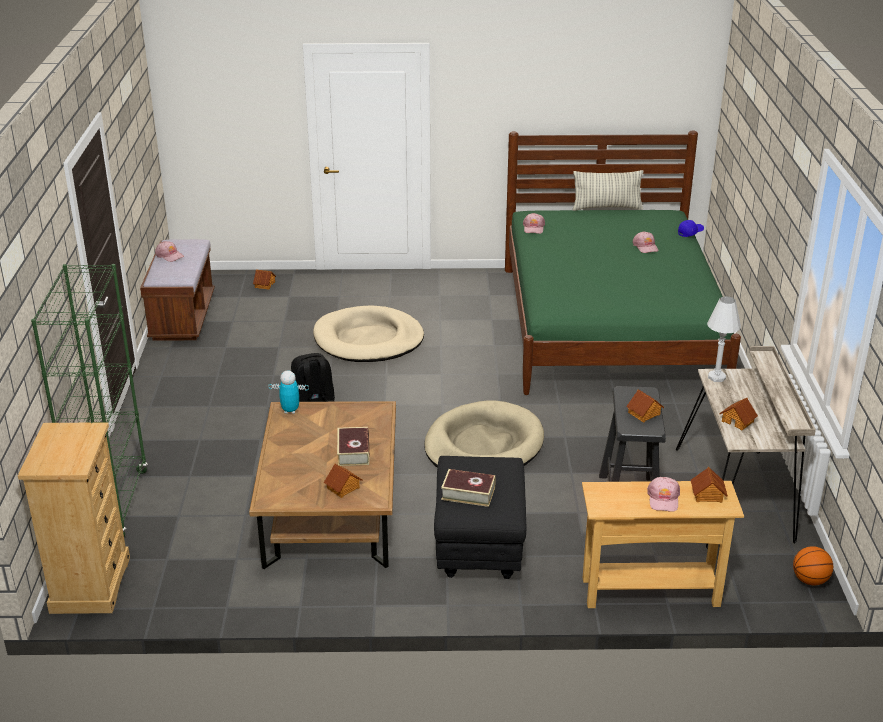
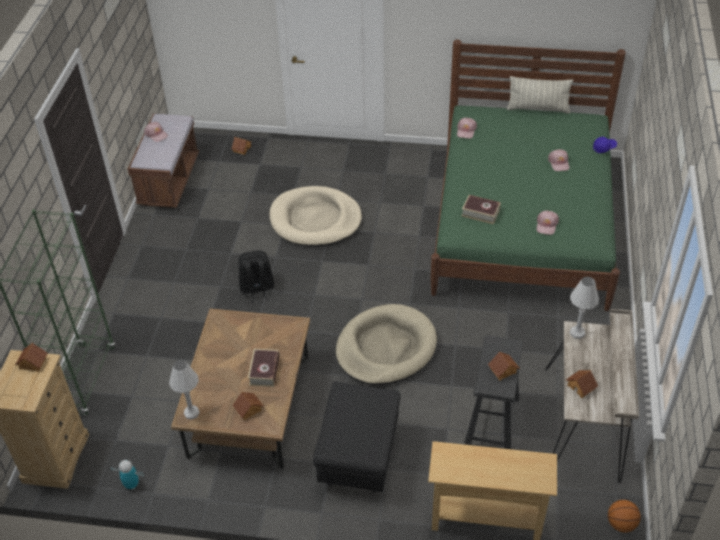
camera: 10 degrees right, 15 degrees up
toy robot [269,370,309,414] -> toy robot moved to [110,460,144,490]
book [441,469,496,507] -> book moved to [462,195,501,224]
pink cap [647,477,680,512] -> pink cap moved to [537,210,559,235]
toy house [691,467,728,503] -> toy house moved to [15,343,48,372]
none -> white table lamp [169,360,200,420]

